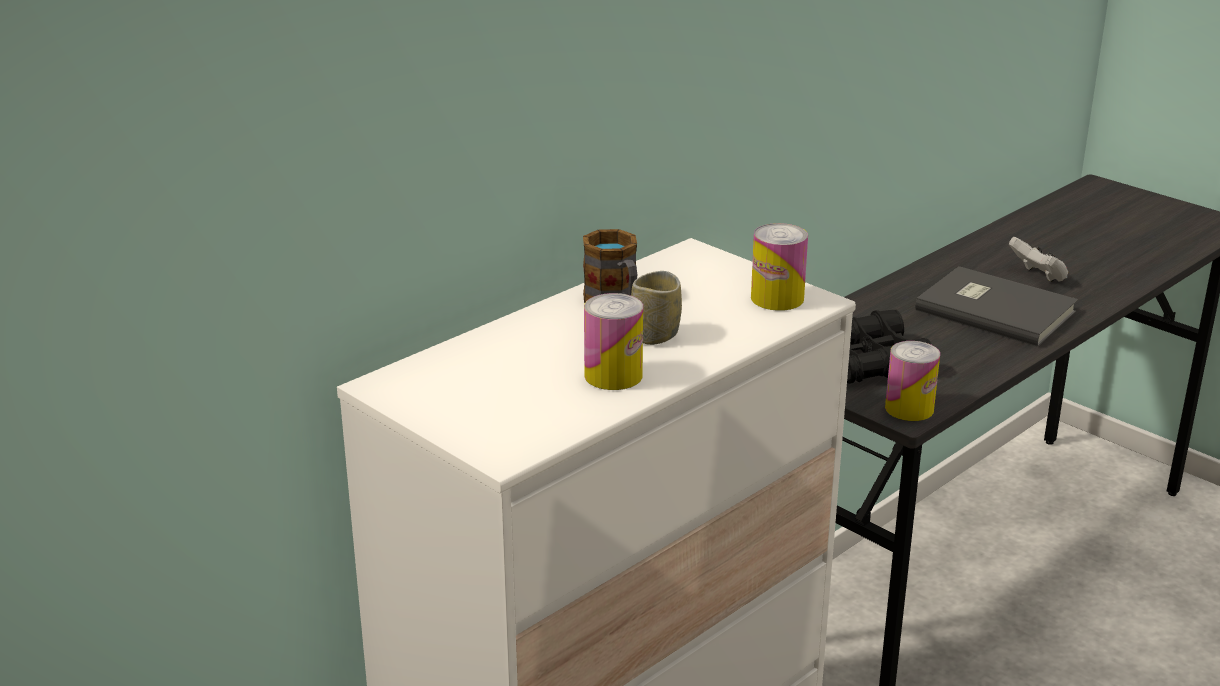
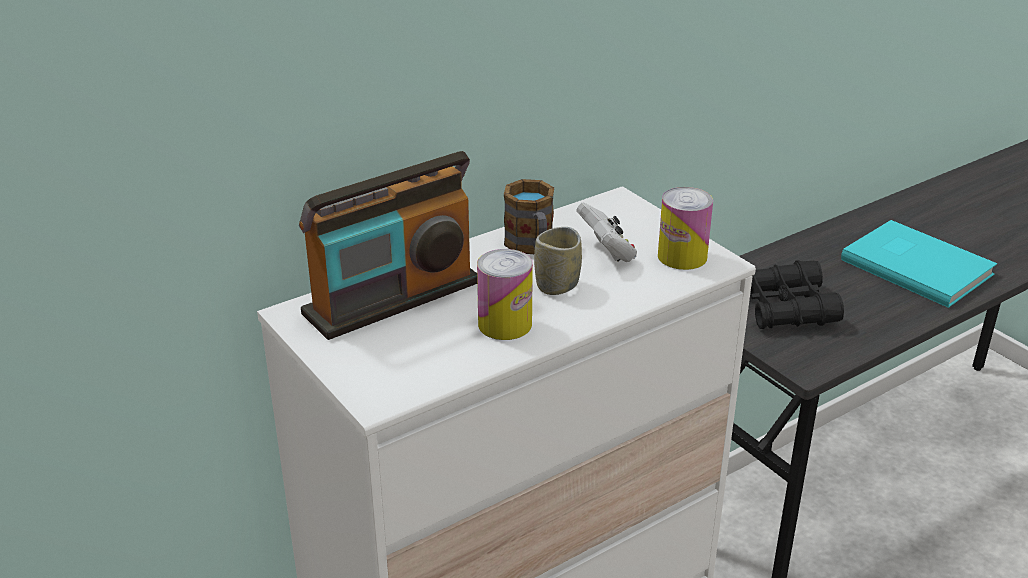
camera: 10 degrees right, 5 degrees up
can [885,341,940,421] -> none
grey book [915,266,1078,347] -> turquoise book [841,220,997,308]
white game controller [1009,237,1068,282] -> white game controller moved to [576,203,637,262]
none -> radio [299,151,477,340]

